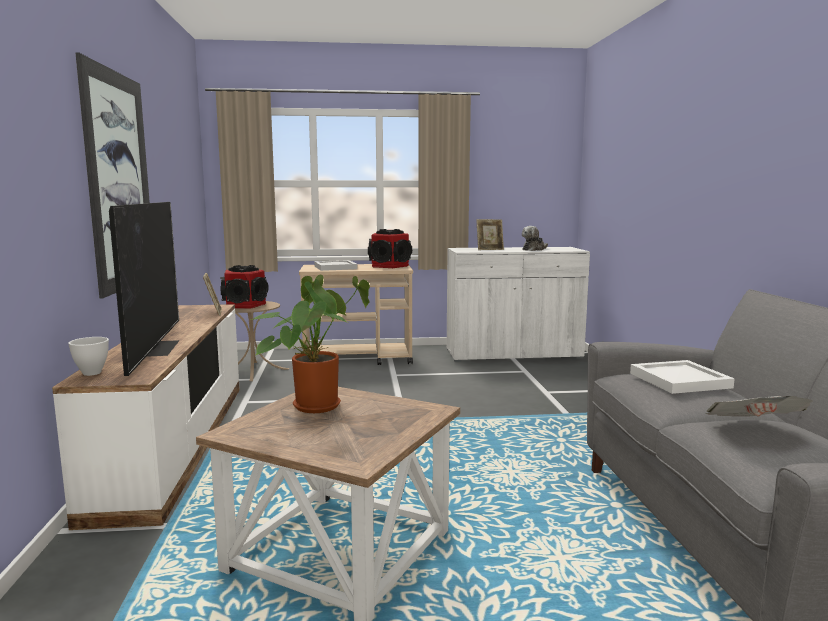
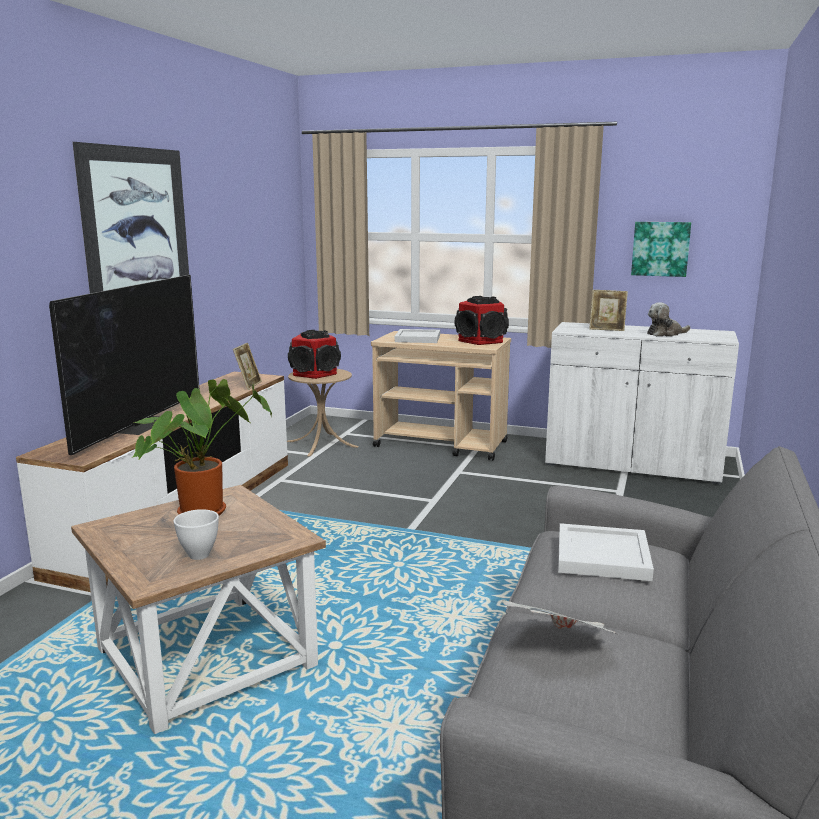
camera: 25 degrees right, 5 degrees up
white bowl [68,337,109,376] -> white bowl moved to [173,509,219,560]
none -> picture [631,222,691,277]

